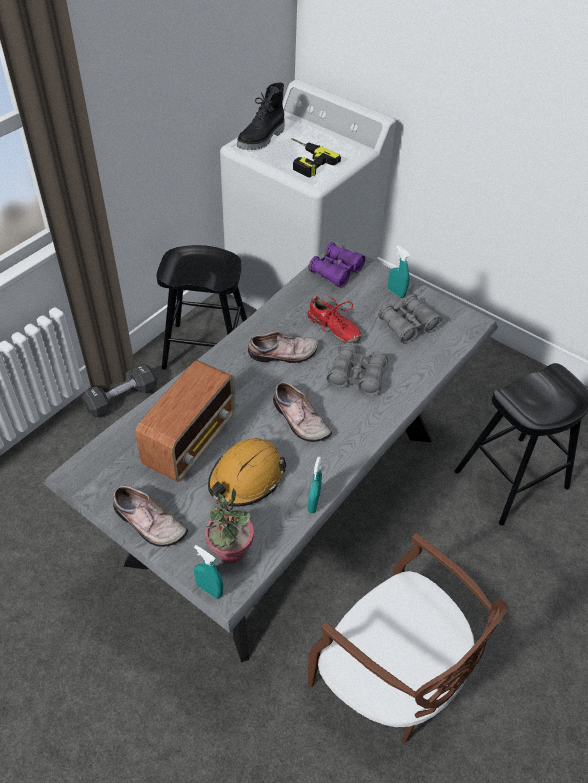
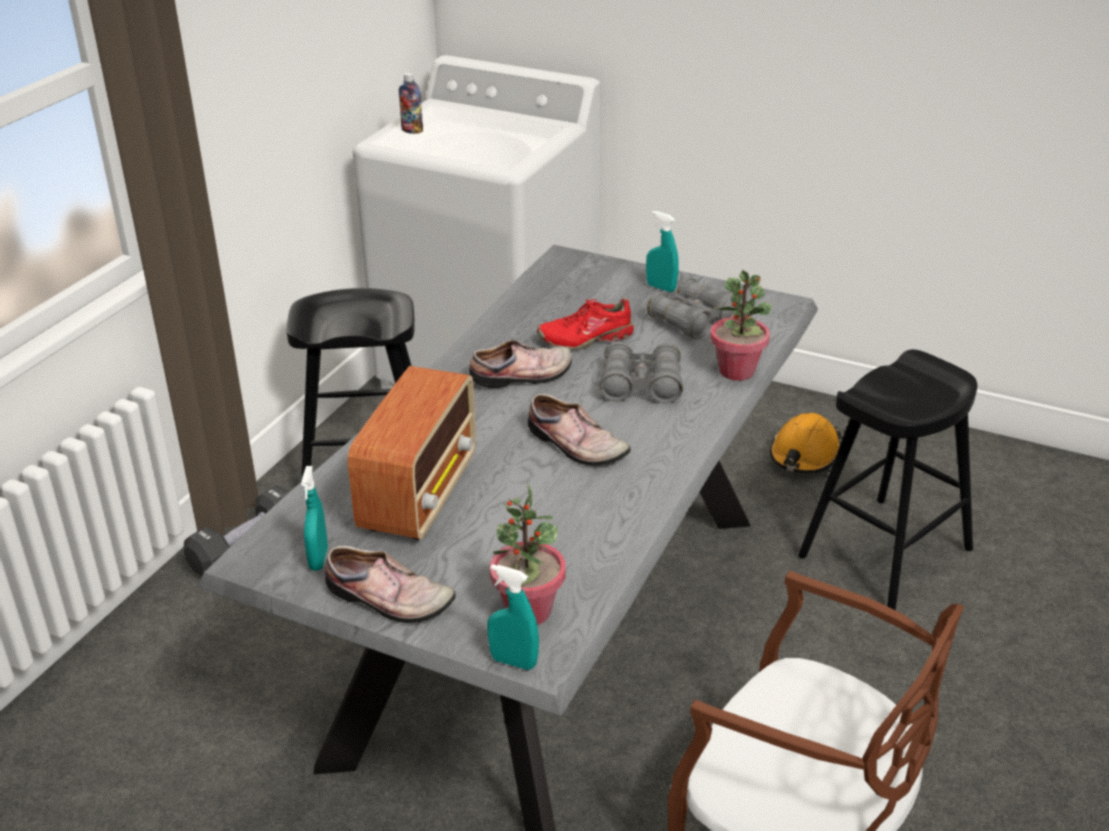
camera: 10 degrees left, 15 degrees down
orange hard hat [208,438,286,507] -> orange hard hat moved to [770,413,842,473]
black boot [237,82,285,150] -> bottle [399,73,423,134]
power drill [291,138,341,178] -> none
purple binoculars [308,242,365,288] -> none
red shoe [308,294,362,343] -> red shoe turned 135 degrees clockwise [537,298,634,350]
turquoise spray bottle [308,457,322,513] -> turquoise spray bottle moved to [301,466,328,571]
none -> potted plant [710,270,772,381]

